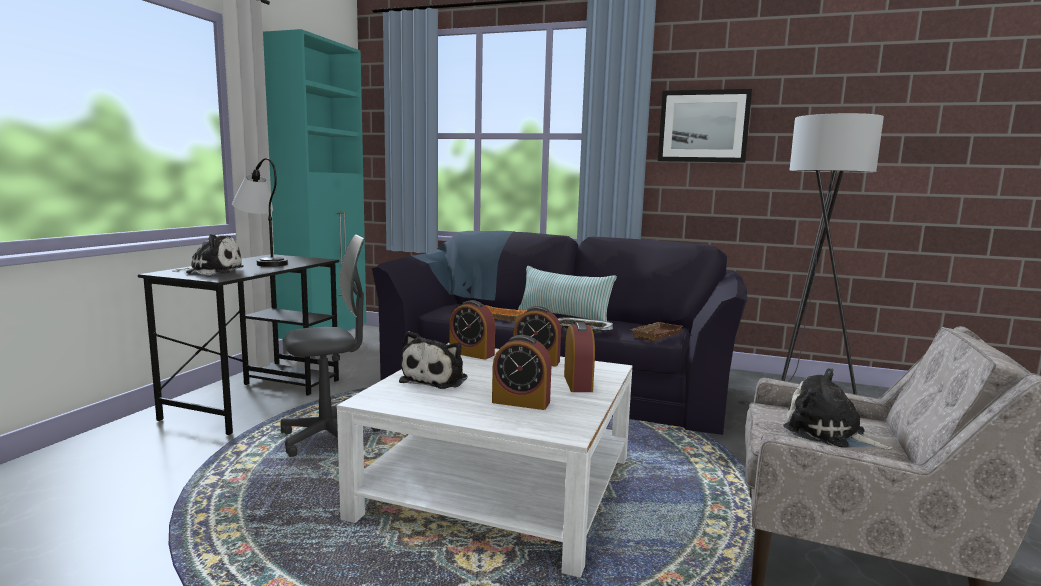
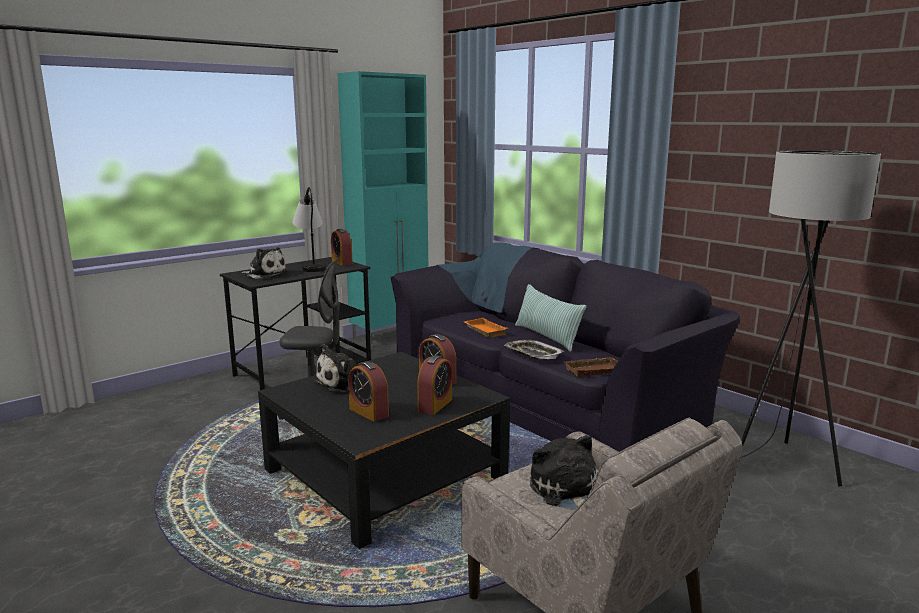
camera: 30 degrees right, 5 degrees up
white coffee table [337,343,632,578] -> black coffee table [258,352,510,549]
alarm clock [449,300,495,360] -> alarm clock moved to [331,229,353,266]
picture [658,89,752,163] -> none

